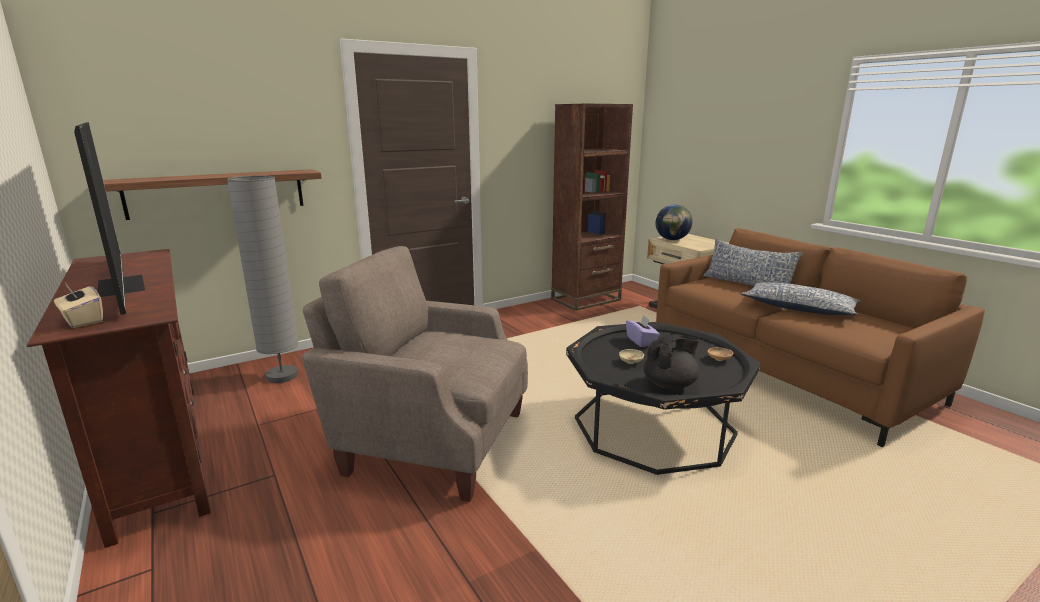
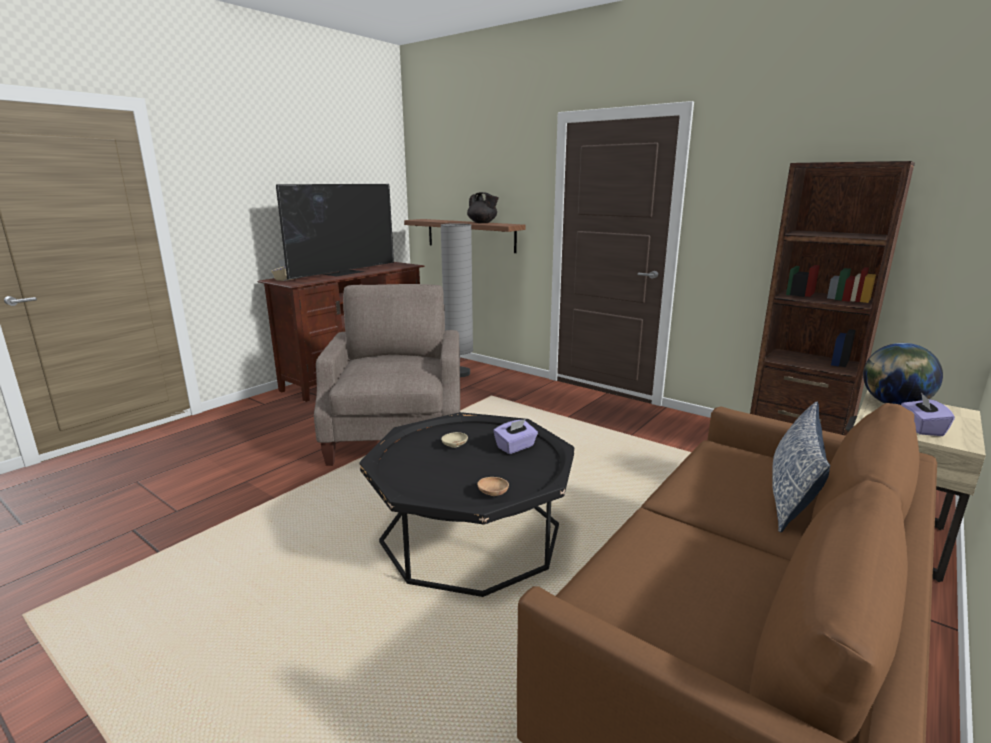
camera: 70 degrees right, 0 degrees up
black teapot [644,335,699,390] -> black teapot moved to [467,192,499,223]
pillow [741,282,861,315] -> none
none -> purple tissue box [901,393,955,436]

